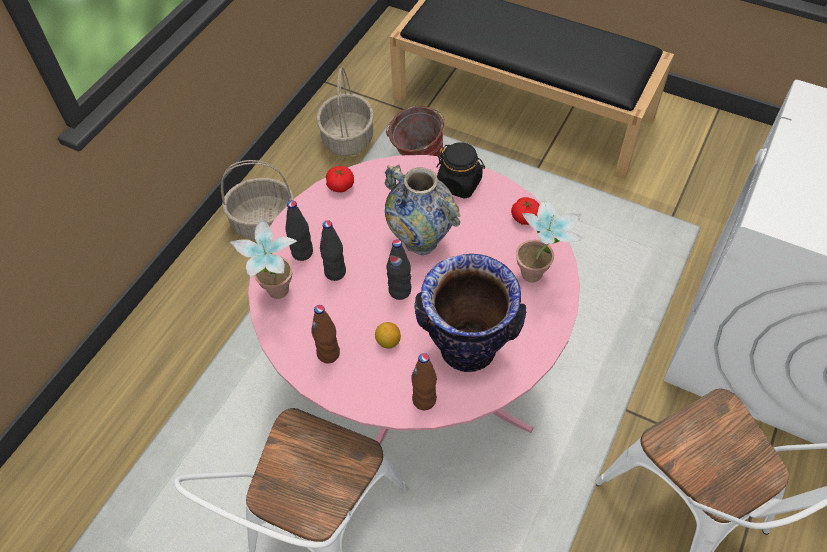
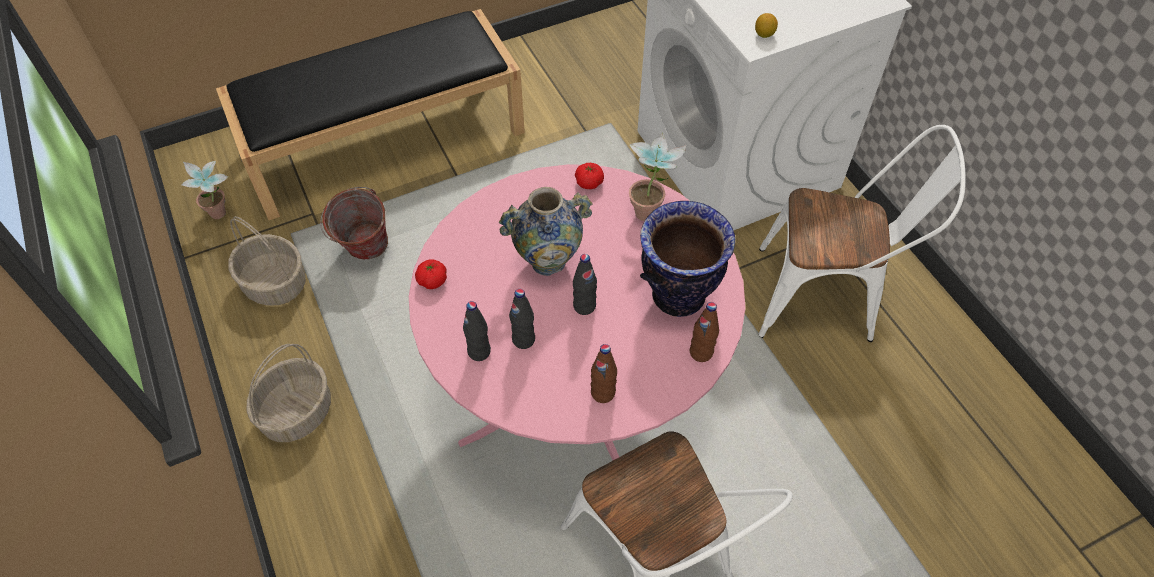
camera: 55 degrees left, 0 degrees up
potted plant [230,217,297,299] -> potted plant moved to [181,161,229,219]
lemon [375,322,401,349] -> lemon moved to [755,13,778,38]
black jar [436,142,485,199] -> none

